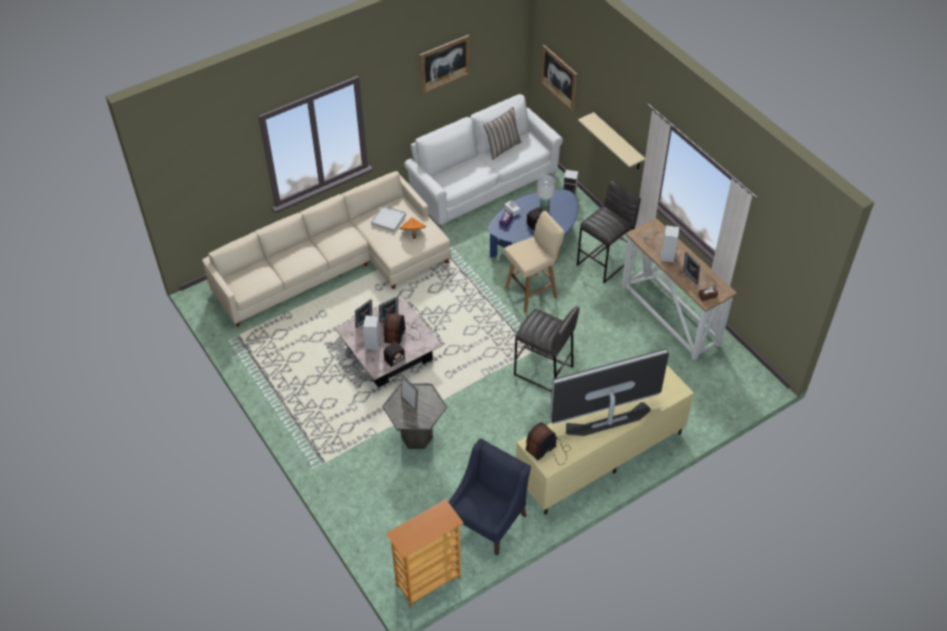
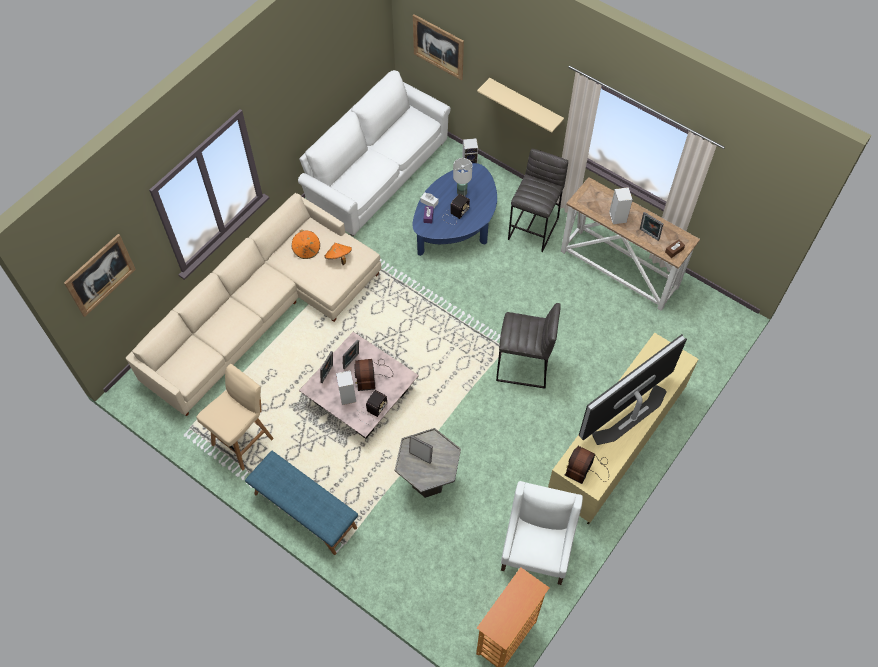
camera: 20 degrees left, 10 degrees up
white tray [371,205,406,232] -> orange hat [292,230,320,259]
picture [420,35,470,95] -> picture moved to [64,234,136,317]
blue armchair [448,439,531,556] -> white armchair [501,481,583,585]
pillow [483,107,522,160] -> none
beige stool [504,211,565,313] -> beige stool moved to [196,364,274,470]
none -> blue bench [245,451,358,555]

